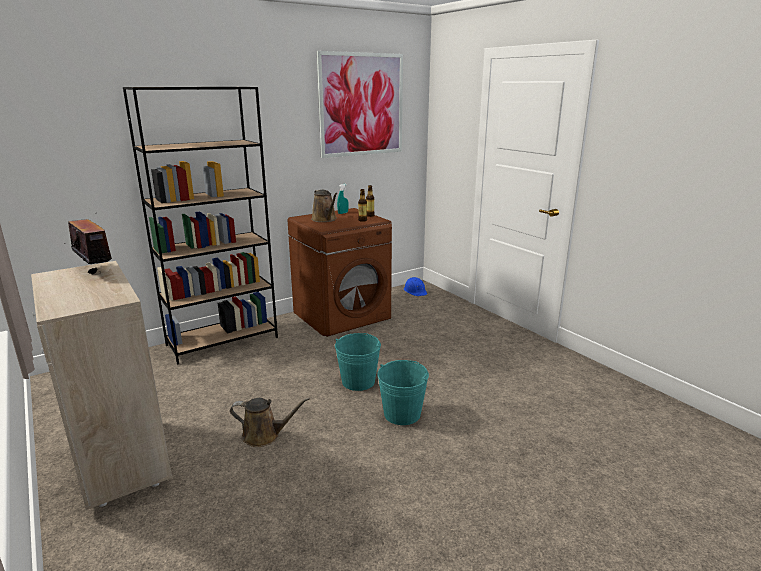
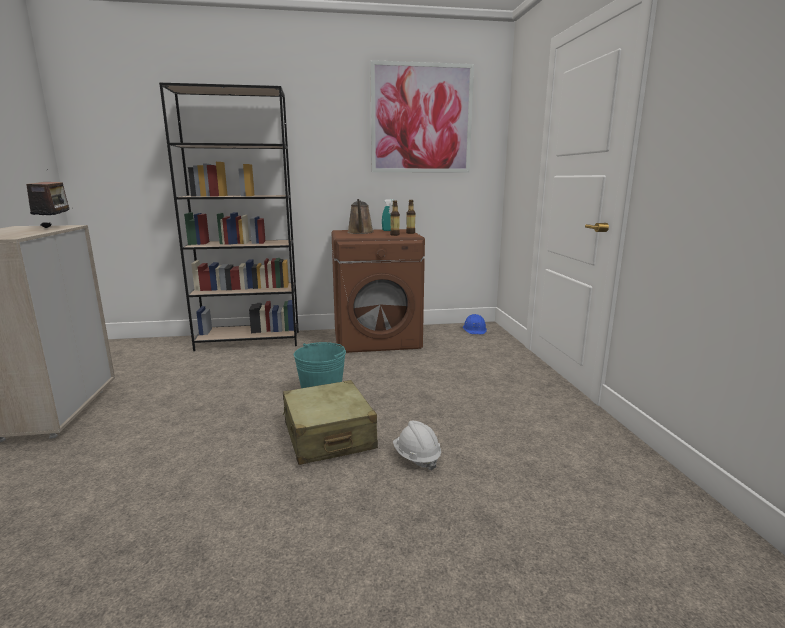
camera: 25 degrees right, 5 degrees down
brown watering can [230,398,310,447] -> none
turquoise bucket [377,360,429,425] -> beige suitcase [283,380,378,465]
none -> white hard hat [393,421,441,470]

